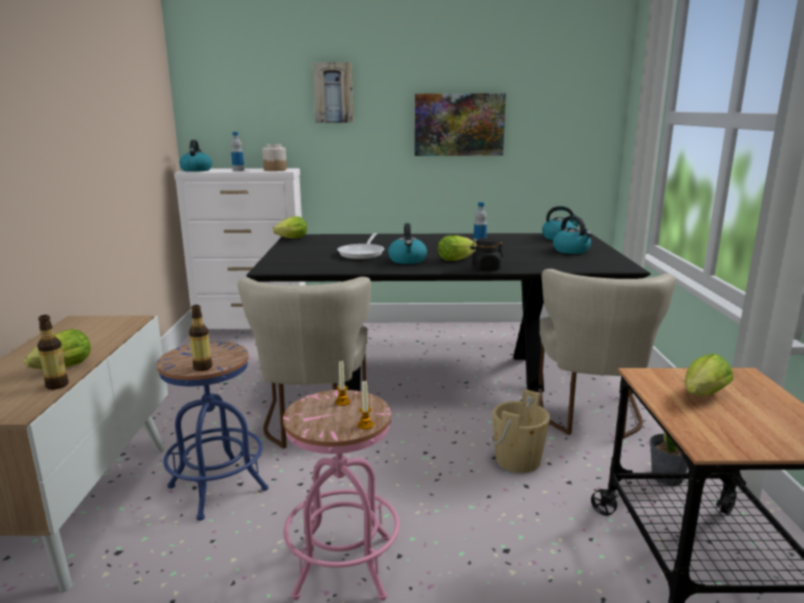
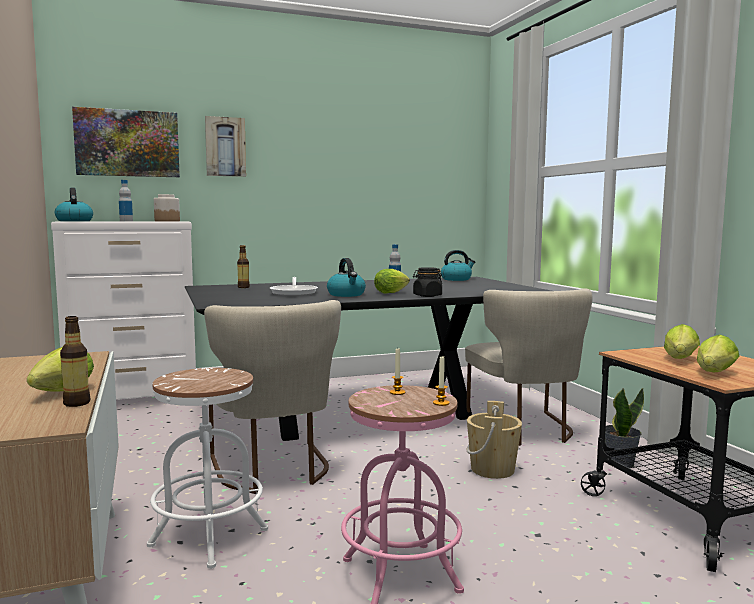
camera: 20 degrees left, 10 degrees down
blue stool [156,341,268,521] -> white stool [147,368,268,569]
bottle [189,305,212,371] -> bottle moved to [237,245,250,288]
lettuce [273,217,307,238] -> lettuce moved to [697,335,739,372]
picture [415,93,506,156] -> picture moved to [72,107,180,177]
kettle [553,216,592,254] -> none

